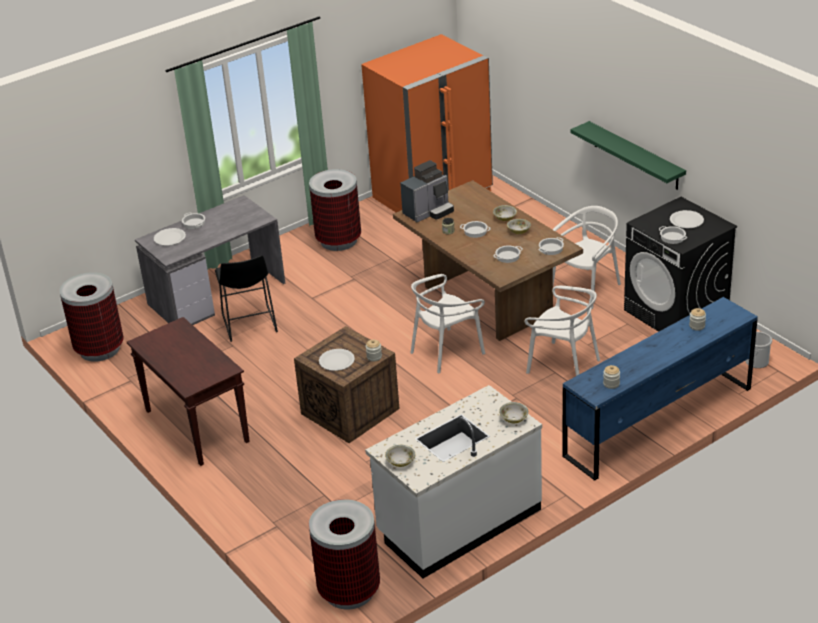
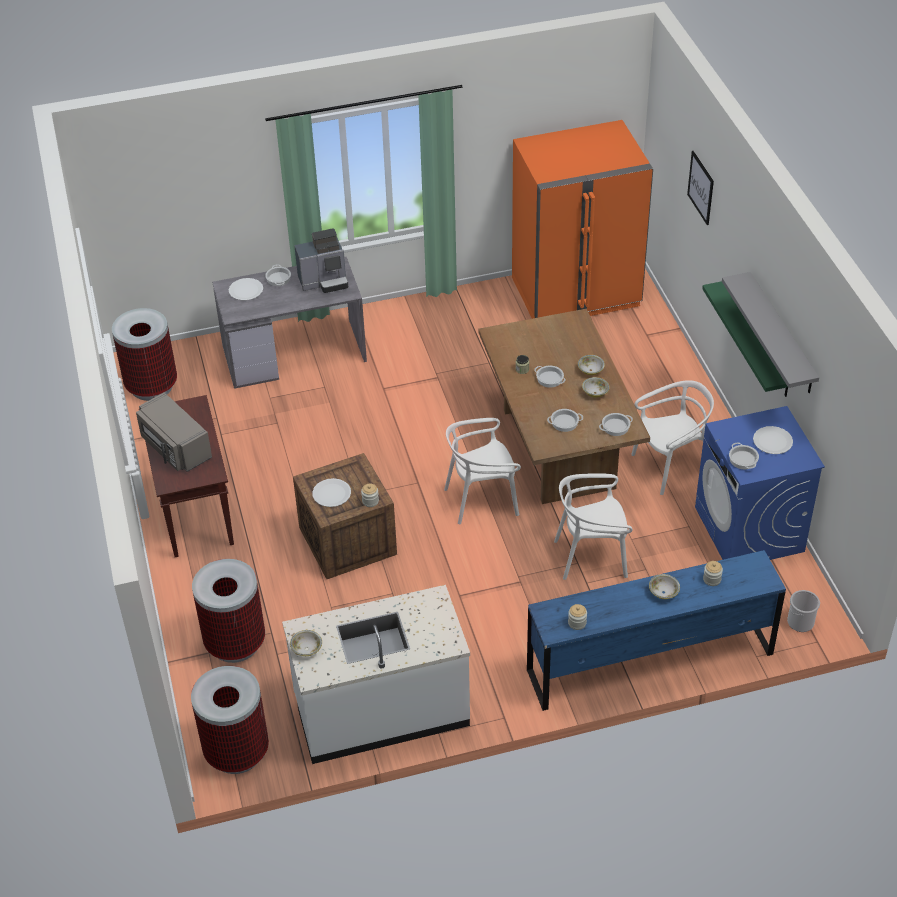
camera: 20 degrees right, 10 degrees up
black stool [215,256,278,342] -> none
trash can [309,169,361,251] -> trash can moved to [192,559,265,663]
coffee machine [400,160,454,223] -> coffee machine moved to [294,228,348,293]
bowl [499,402,529,423] -> bowl moved to [649,574,680,599]
white chair [524,286,600,376] -> white chair turned 120 degrees clockwise [554,473,633,580]
black washing machine [624,197,737,332] -> blue washing machine [695,406,825,560]
none -> grey microwave [136,392,212,472]
none -> picture [687,151,714,225]
none -> grey shelf [722,272,819,393]

